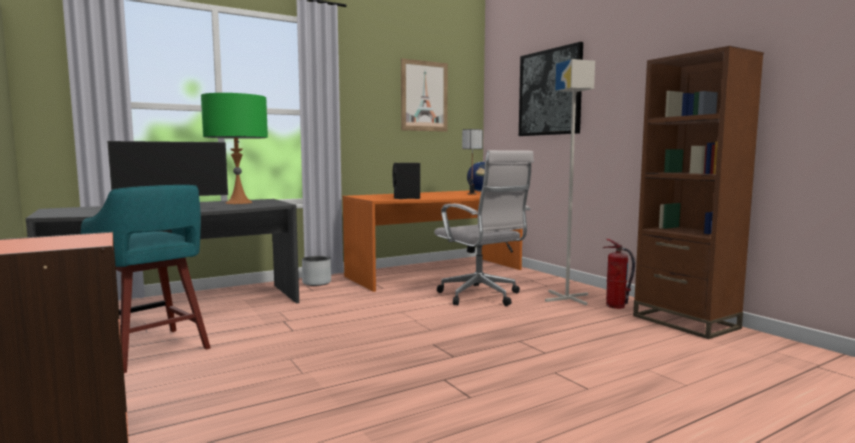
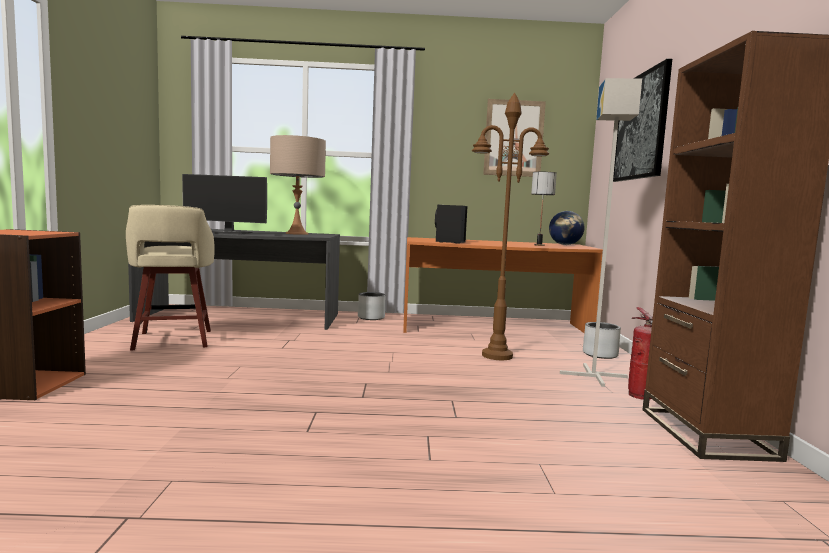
camera: 30 degrees right, 0 degrees up
turquoise stool [81,185,210,373] -> beige stool [126,205,215,350]
green table lamp [201,93,268,204] -> beige table lamp [270,135,326,235]
white office chair [434,150,534,306] -> brown floor lamp [472,93,549,360]
none -> grey planter [583,322,621,359]

